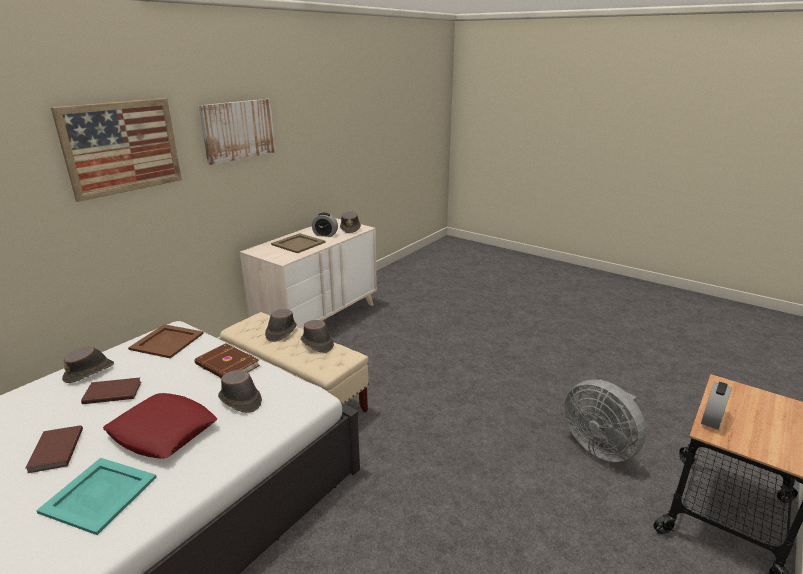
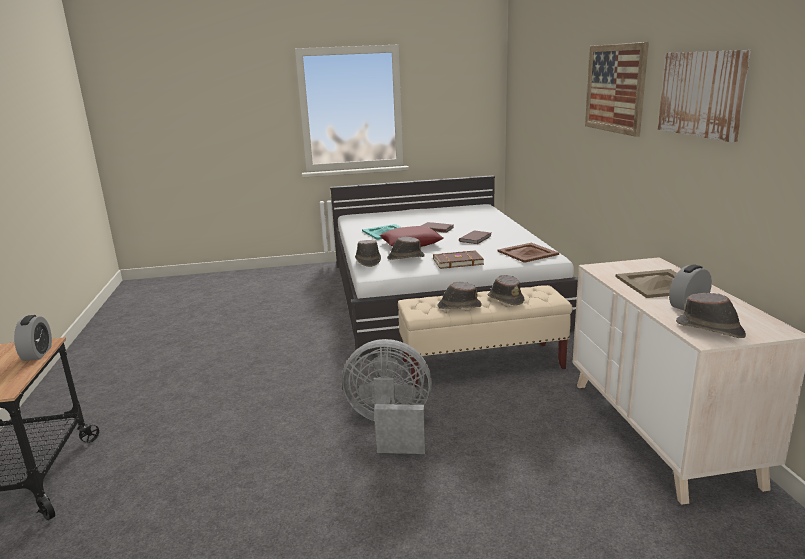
camera: 135 degrees right, 5 degrees down
brown hat [62,346,114,383] -> brown hat moved to [355,240,381,267]
grey fan [564,379,646,462] -> grey fan moved to [342,339,432,454]

